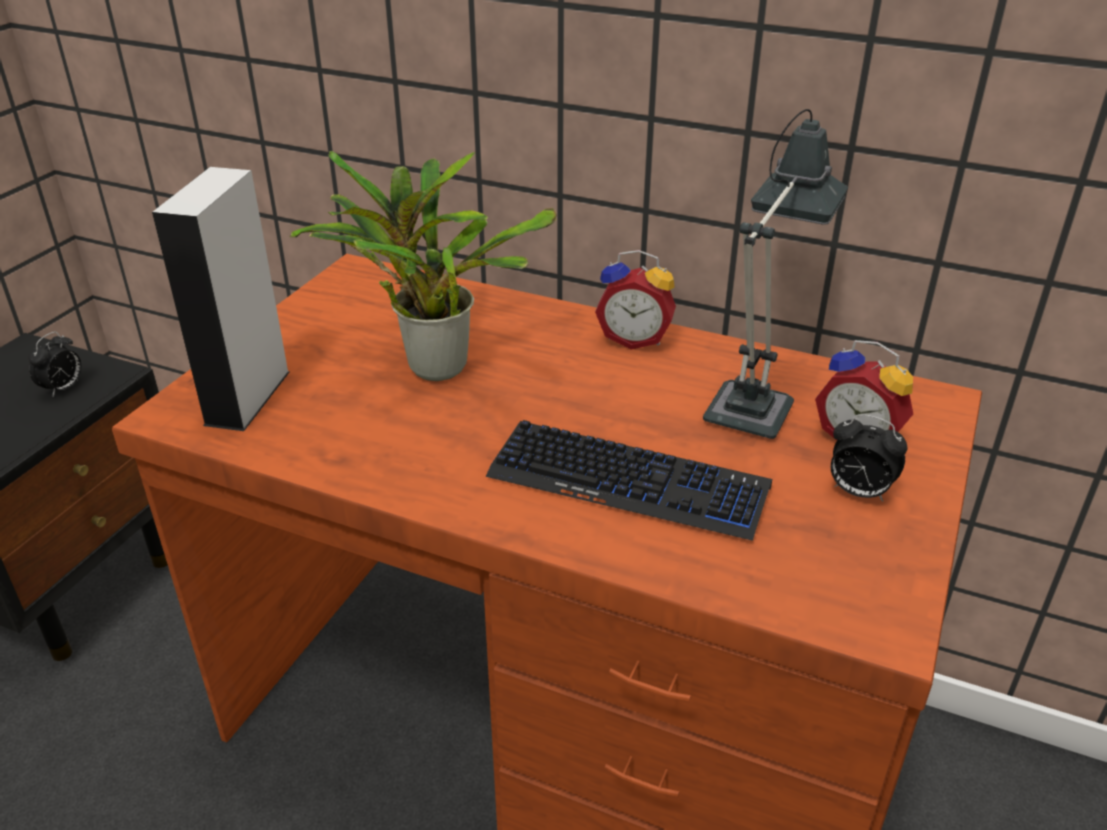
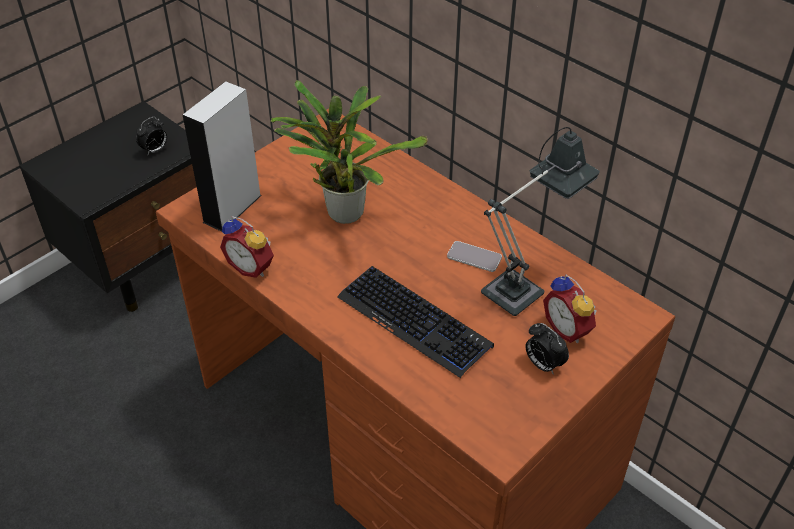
camera: 20 degrees right, 10 degrees up
alarm clock [595,250,676,350] -> alarm clock moved to [220,216,274,278]
none -> phone [447,241,502,272]

